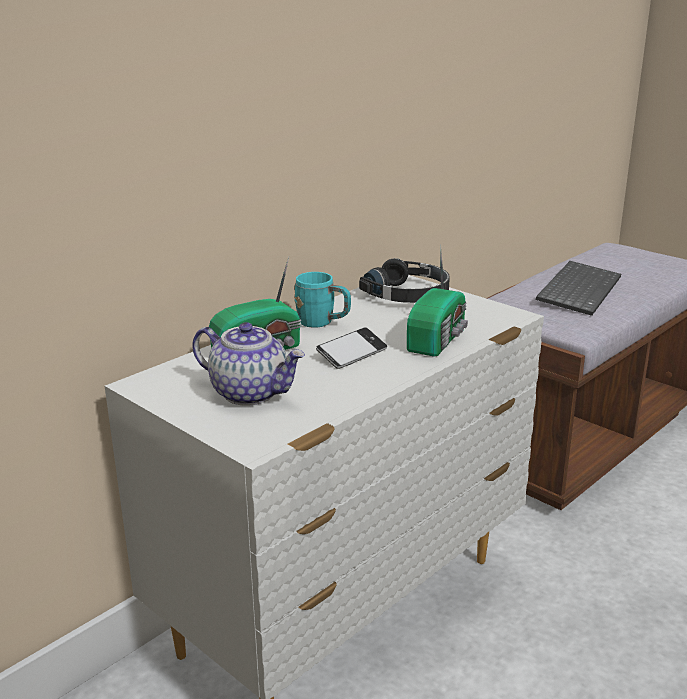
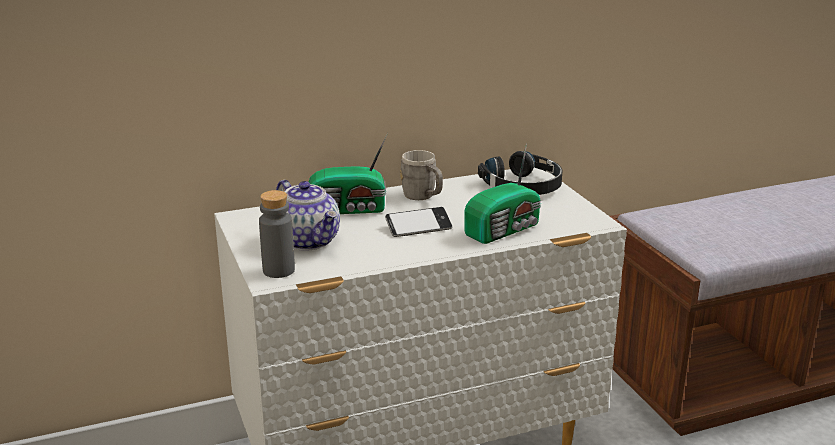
camera: 25 degrees right, 0 degrees up
turquoise mug [294,272,351,328] -> grey mug [400,150,443,200]
keyboard [536,261,621,316] -> none
none -> grey bottle [259,190,295,278]

